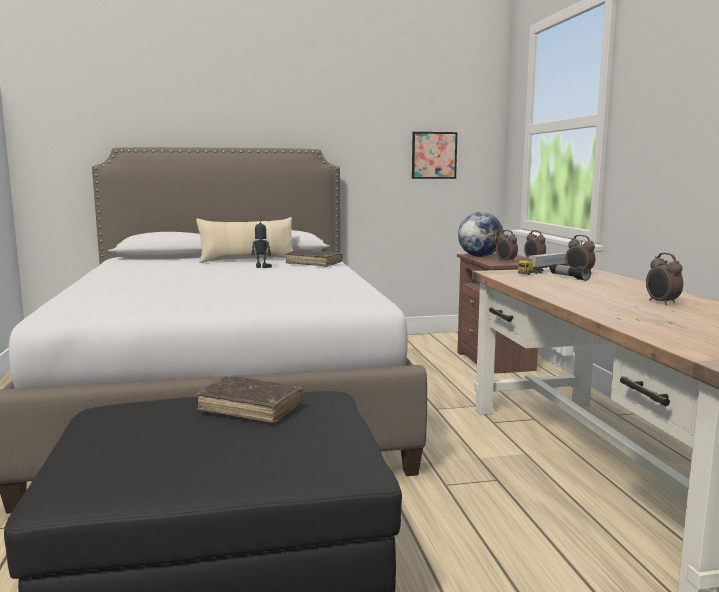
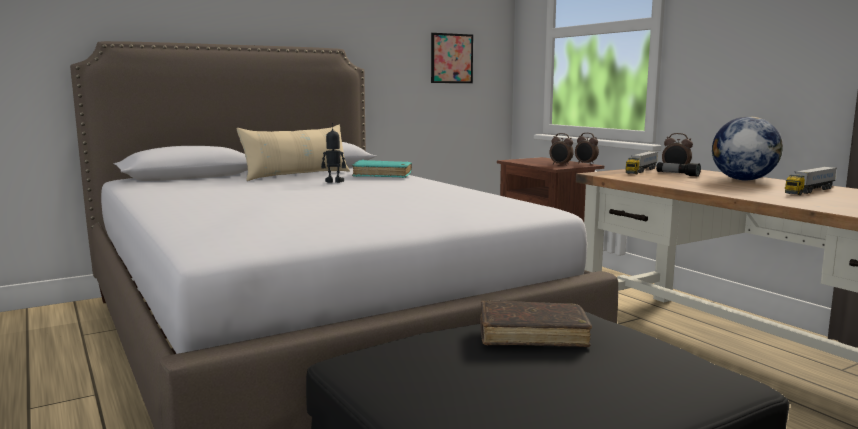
camera: 20 degrees left, 0 degrees up
brown book [286,249,343,267] -> turquoise book [352,160,412,178]
globe [458,212,504,257] -> globe moved to [712,116,783,181]
alarm clock [646,253,683,305] -> toy truck [785,166,837,195]

